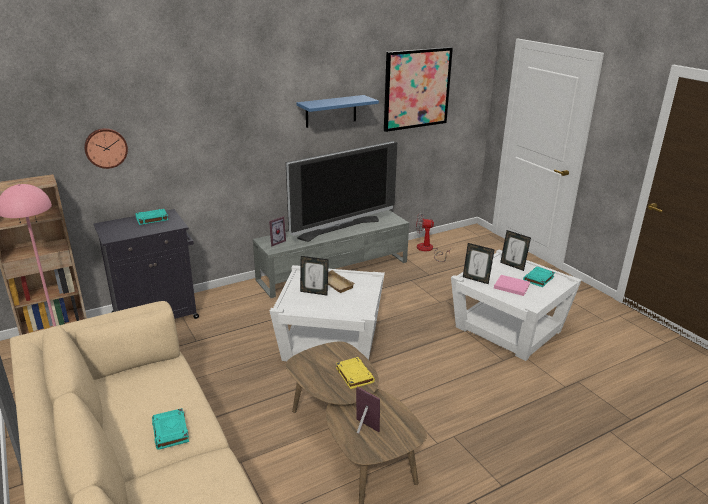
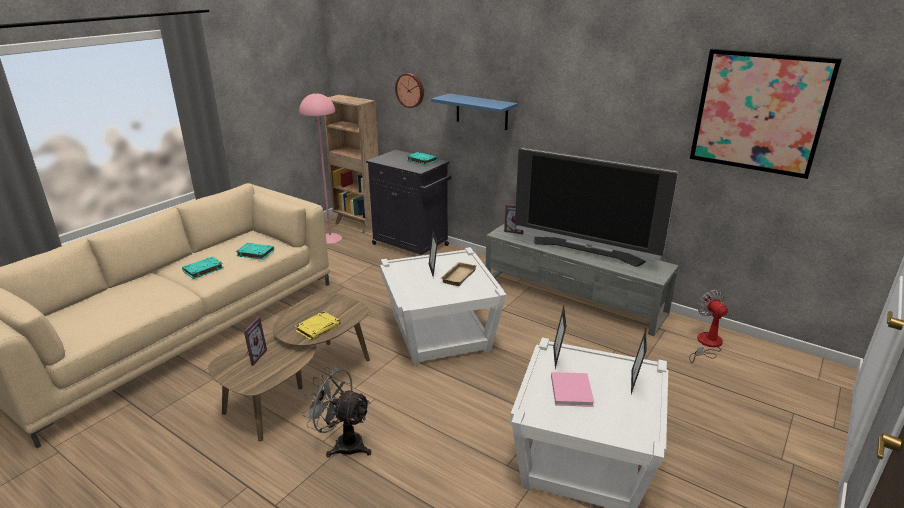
camera: 65 degrees right, 0 degrees up
blue shelf [296,95,379,128] -> blue shelf moved to [431,93,518,130]
turquoise book [523,266,555,287] -> turquoise book moved to [236,243,274,260]
none -> grey fan [301,367,371,458]

